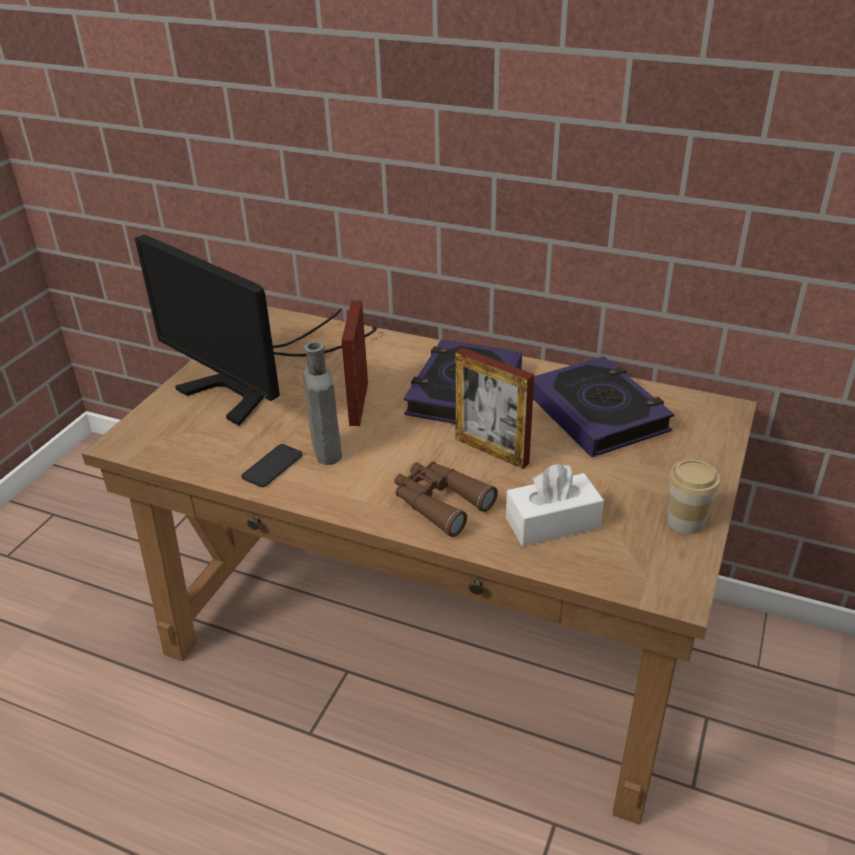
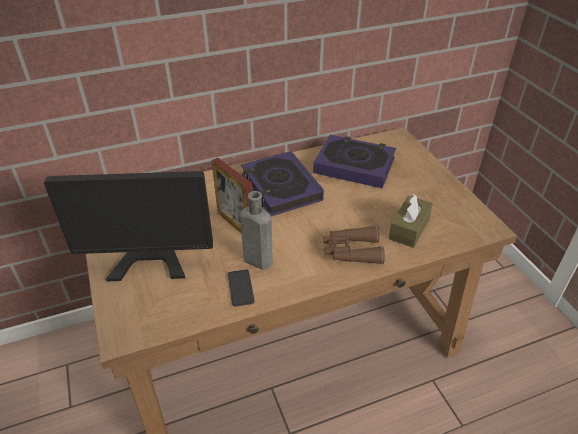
camera: 45 degrees left, 5 degrees up
picture frame [455,348,534,469] -> none
white tissue box [506,464,604,546] -> brown tissue box [389,194,433,248]
cup [667,460,720,534] -> none

